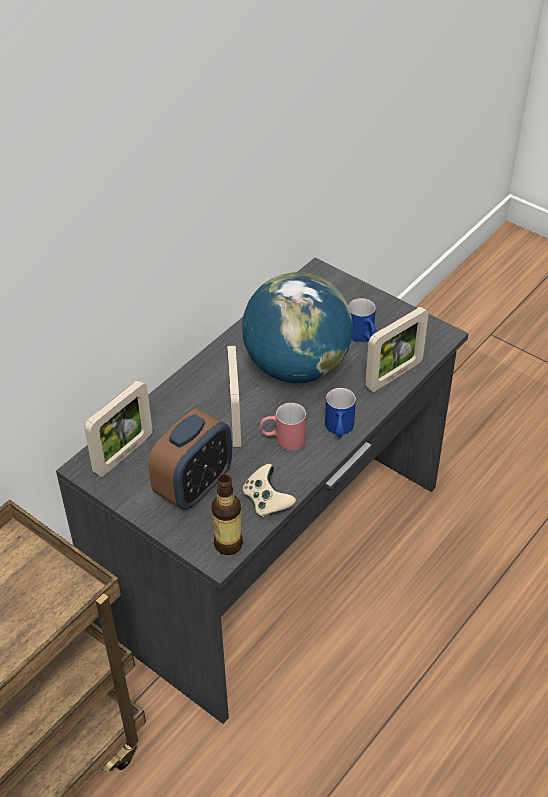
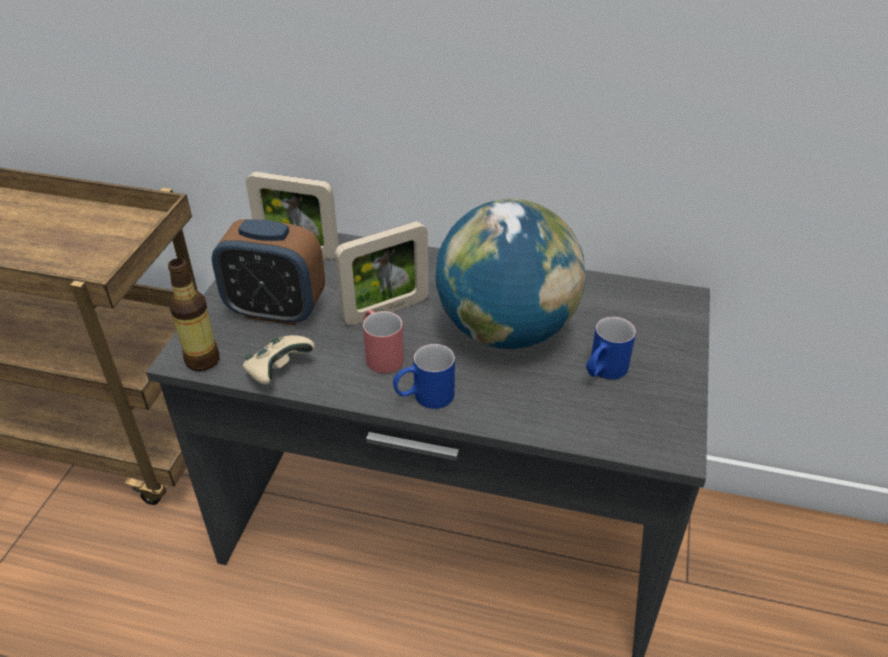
camera: 65 degrees right, 5 degrees down
picture frame [365,307,429,392] -> none

